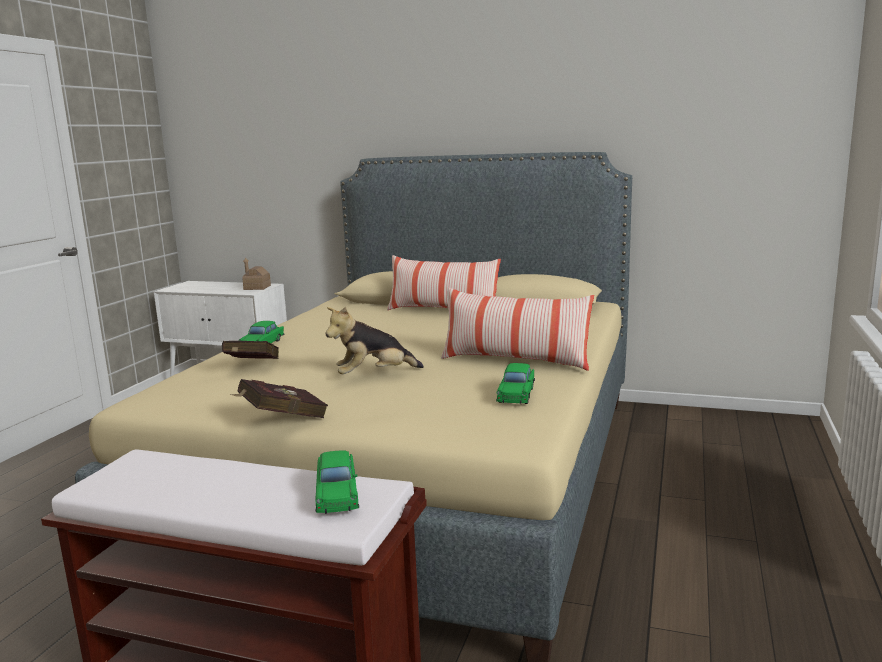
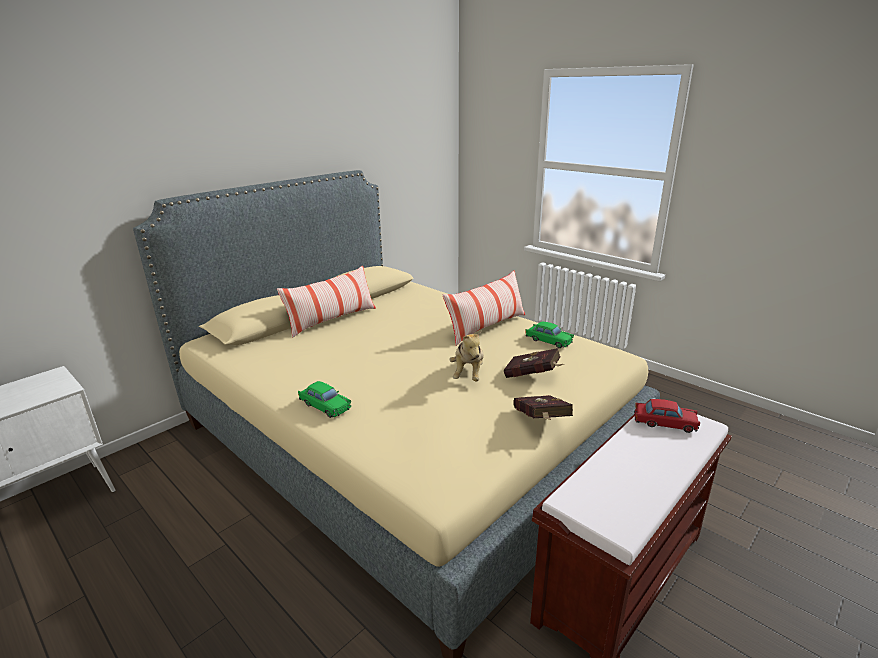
camera: 65 degrees left, 10 degrees up
red book [222,341,279,359] -> red book moved to [504,348,564,378]
toy house [242,258,271,290] -> none
green toy car [315,450,359,514] -> red toy car [634,399,700,433]

